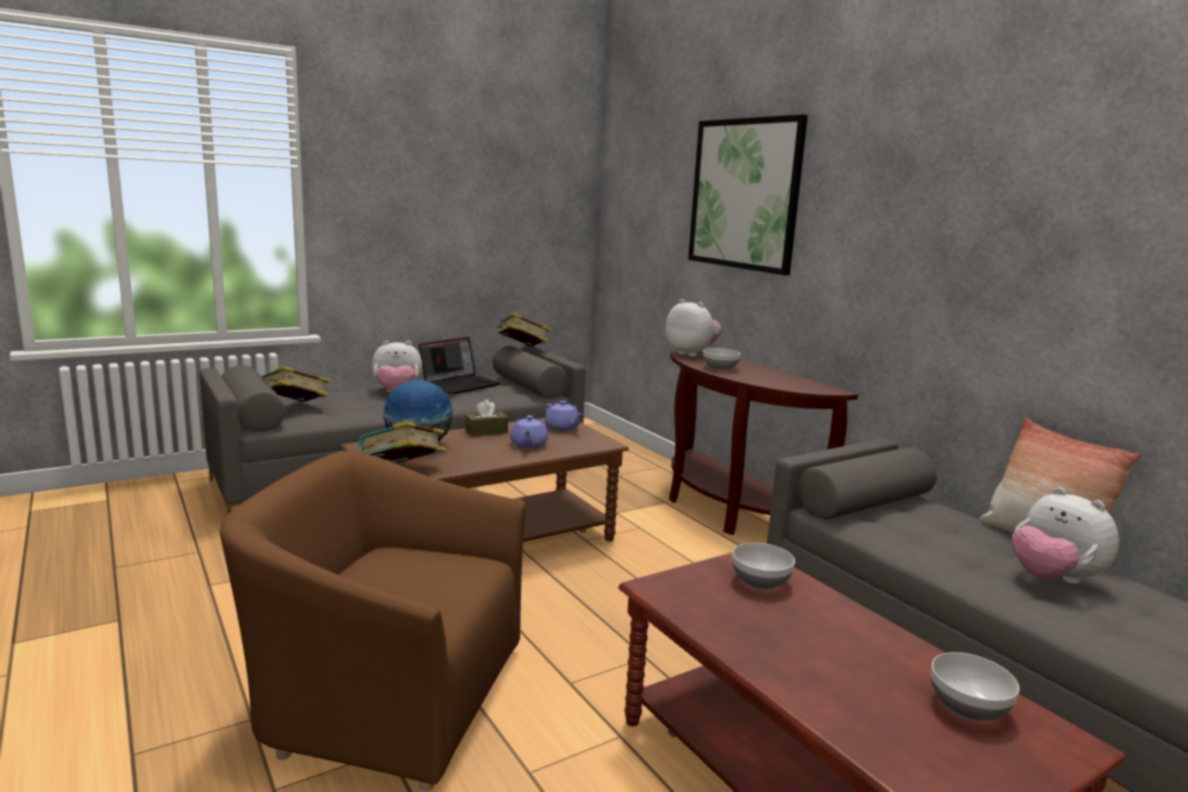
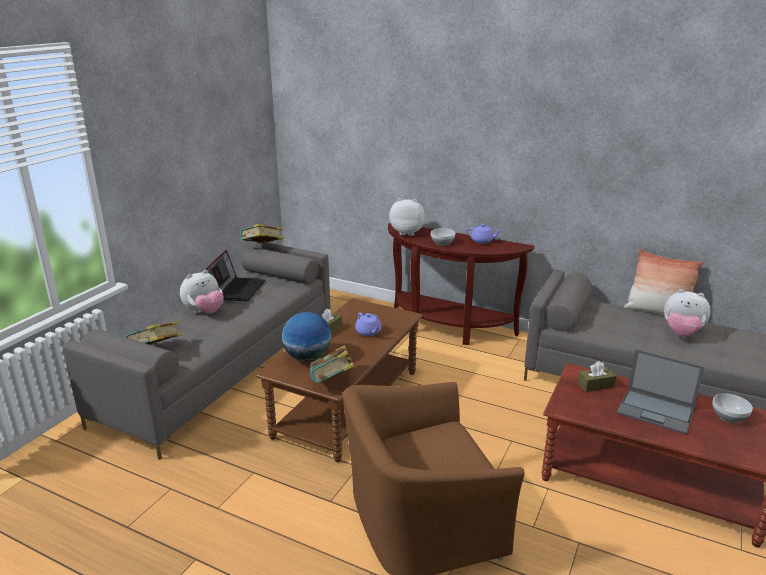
camera: 30 degrees left, 10 degrees up
purple teapot [545,401,583,431] -> purple teapot moved to [466,224,501,244]
picture [688,114,808,275] -> none
bowl [732,543,795,590] -> brown tissue box [577,361,616,392]
none -> laptop [617,349,705,434]

